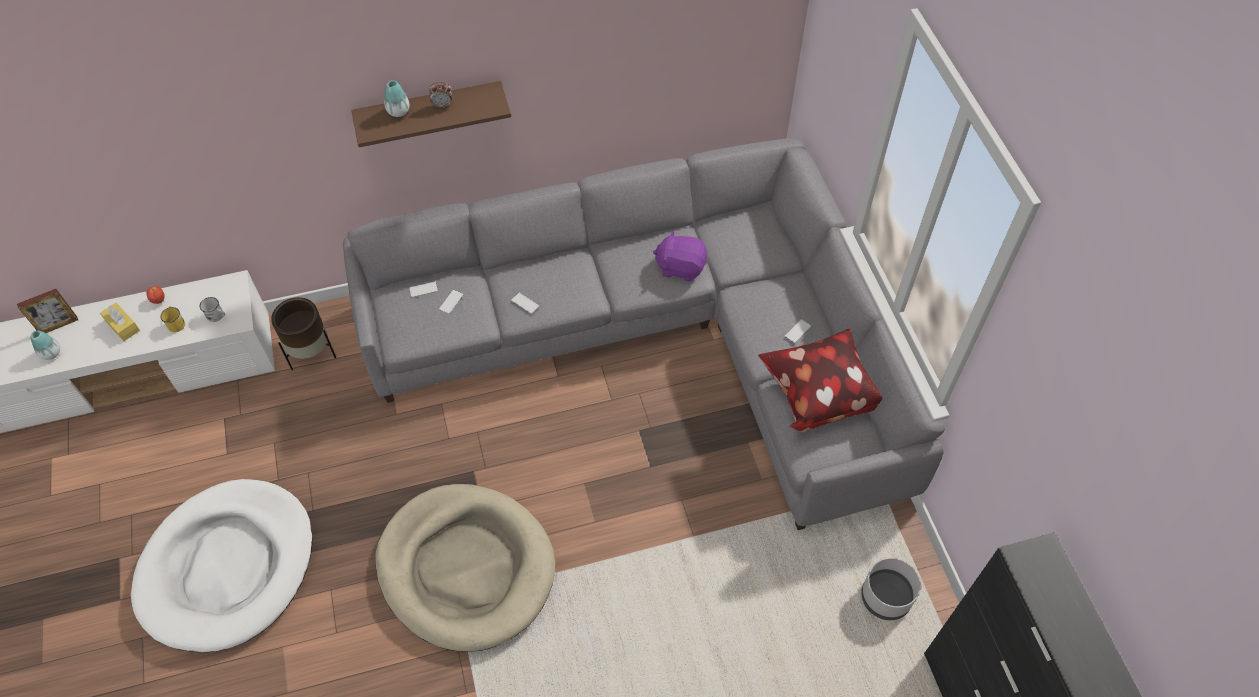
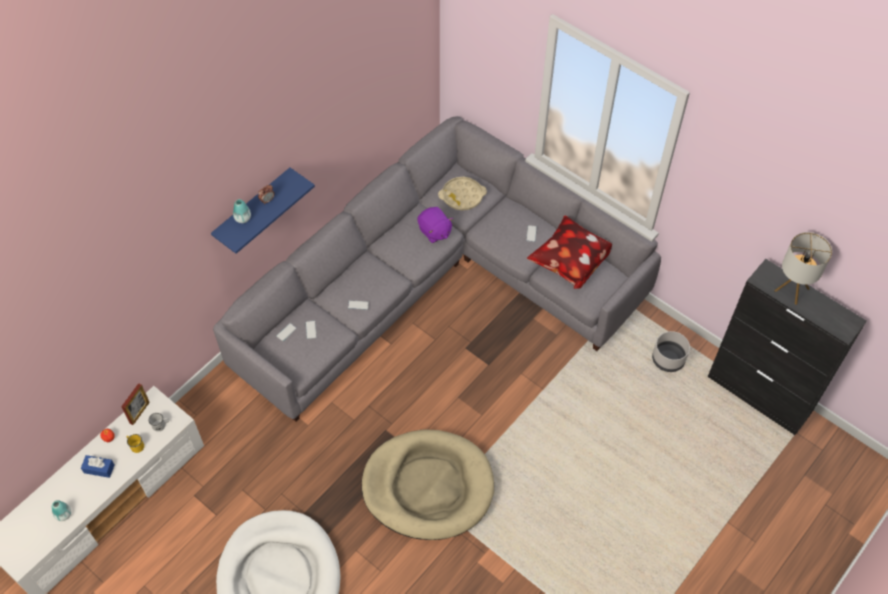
camera: 35 degrees left, 0 degrees up
picture frame [17,289,78,333] -> picture frame moved to [121,383,150,425]
yellow tissue box [100,303,140,341] -> blue tissue box [81,455,114,478]
brown planter [271,297,336,370] -> none
brown shelf [351,81,511,147] -> blue shelf [211,168,315,254]
purple plush toy [653,230,707,282] -> purple plush toy turned 105 degrees counterclockwise [417,207,453,243]
none -> beige tray [438,177,487,210]
none -> table lamp [774,232,832,305]

